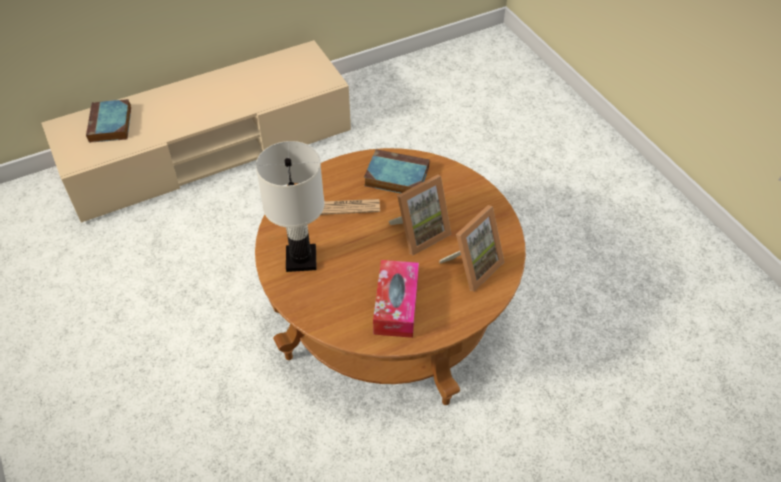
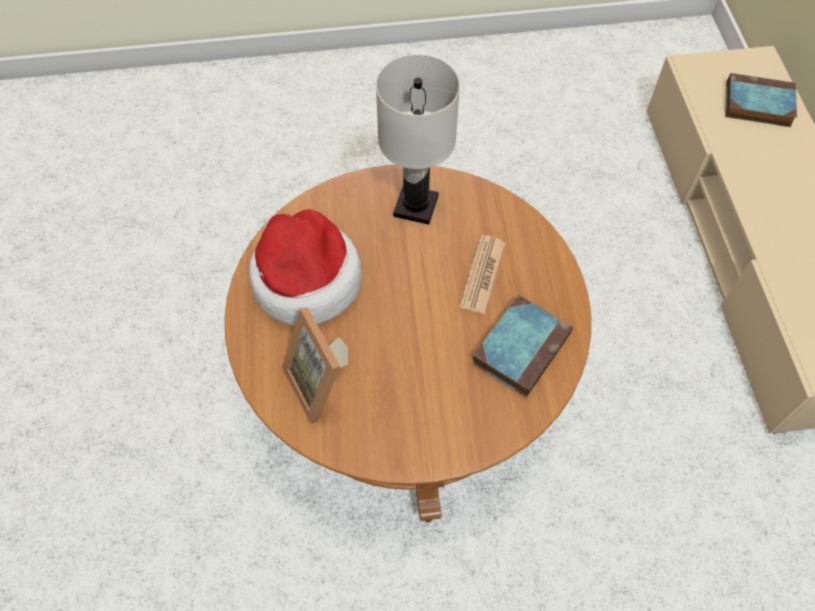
camera: 110 degrees right, 10 degrees up
tissue box [373,260,419,338] -> hat [249,209,362,326]
picture frame [389,174,451,255] -> none

